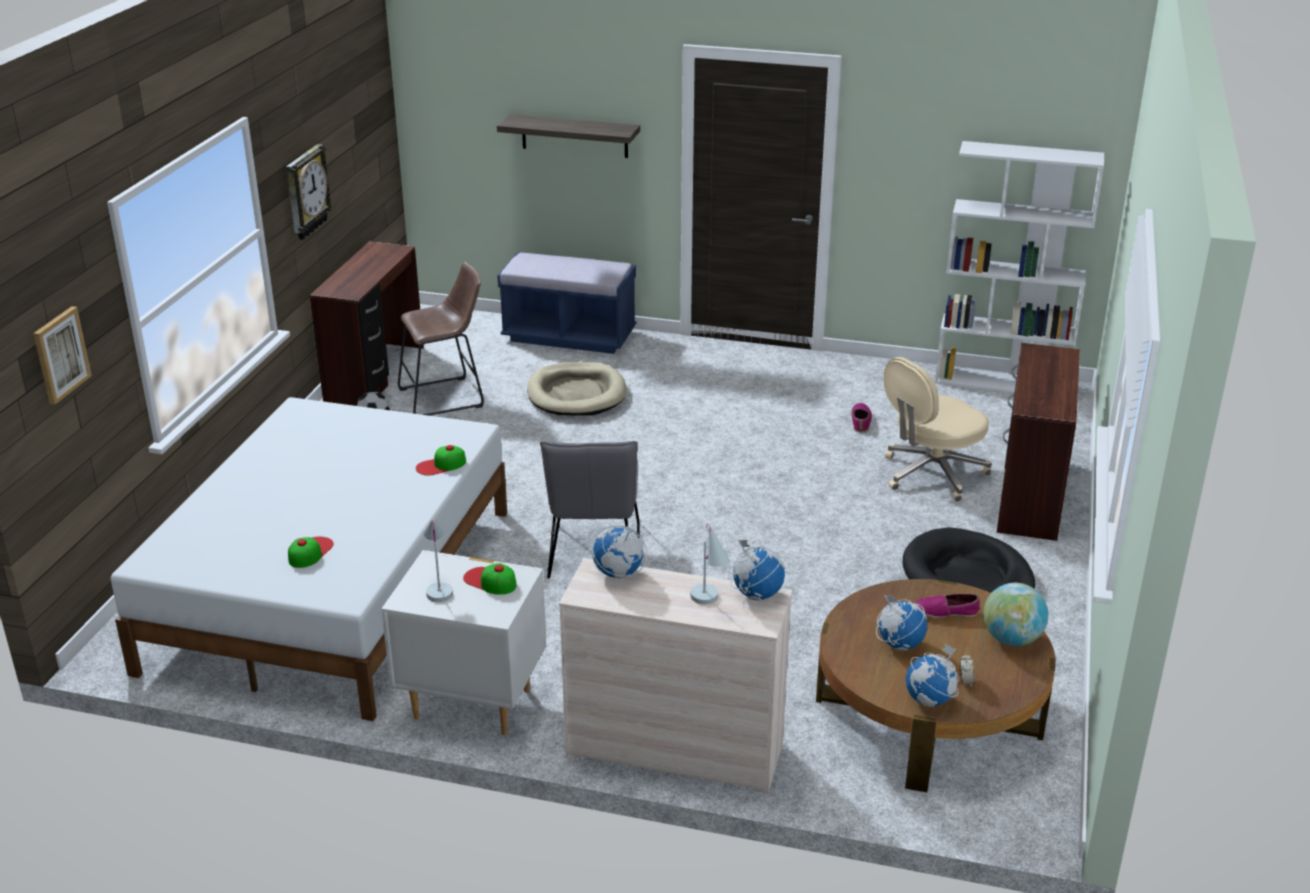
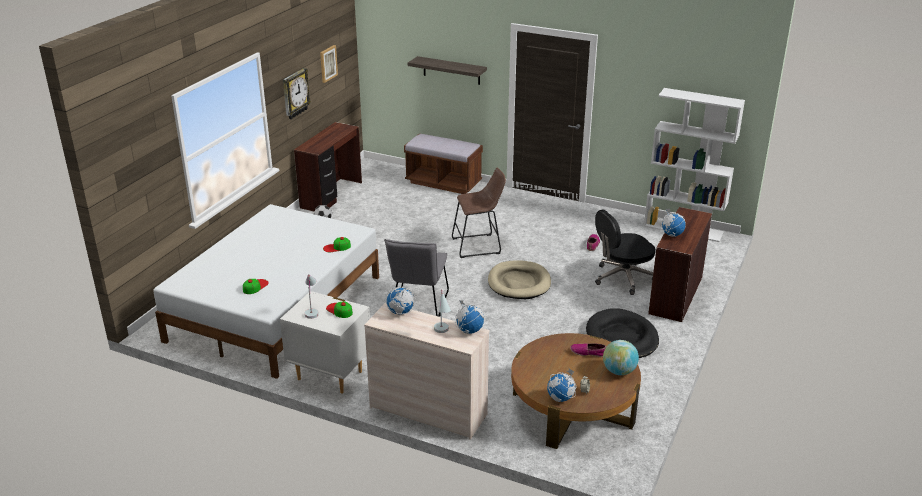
camera: 10 degrees right, 0 degrees up
picture [33,306,92,405] -> picture moved to [320,45,338,83]
brown stool [398,262,484,416] -> brown stool moved to [452,168,506,258]
blue bench [497,253,636,354] -> brown bench [404,133,483,194]
beige dog bed [527,361,627,416] -> beige dog bed moved to [488,260,551,299]
globe [876,595,927,651] -> globe moved to [661,209,686,237]
beige office chair [884,357,992,502] -> black office chair [595,209,655,295]

